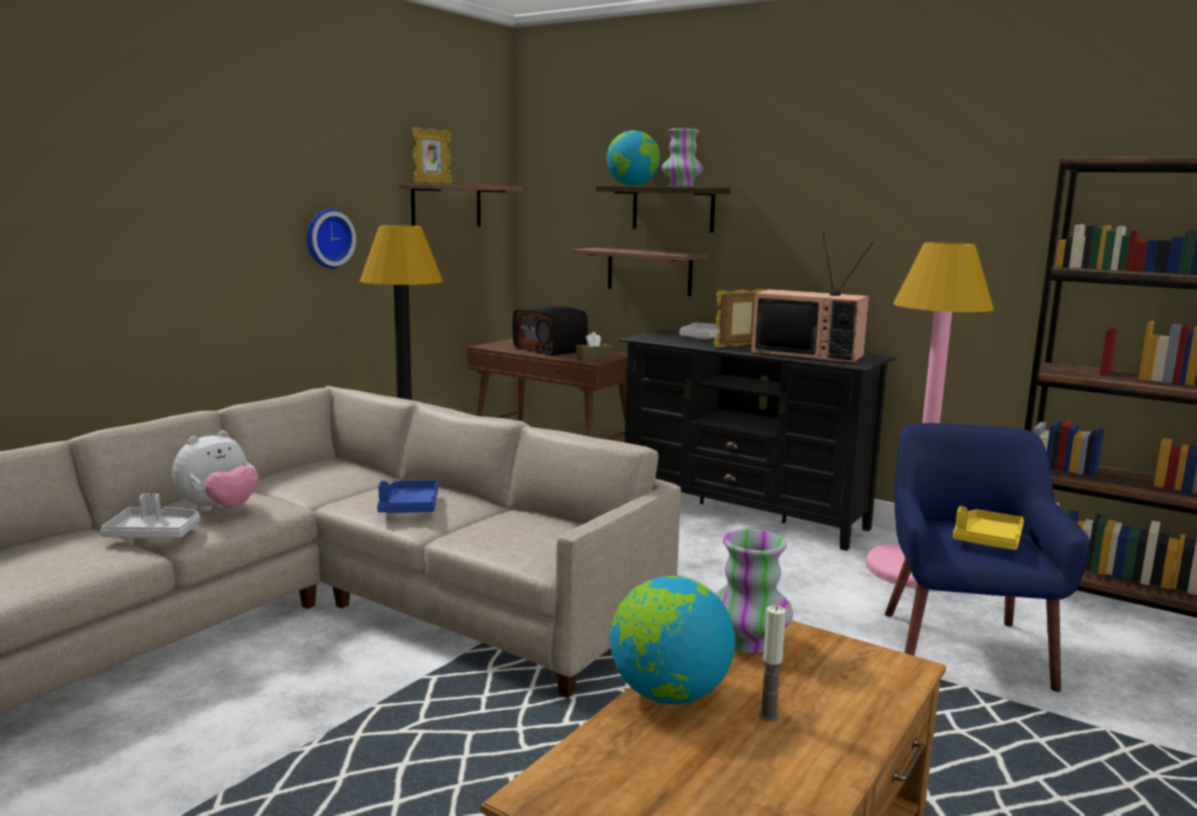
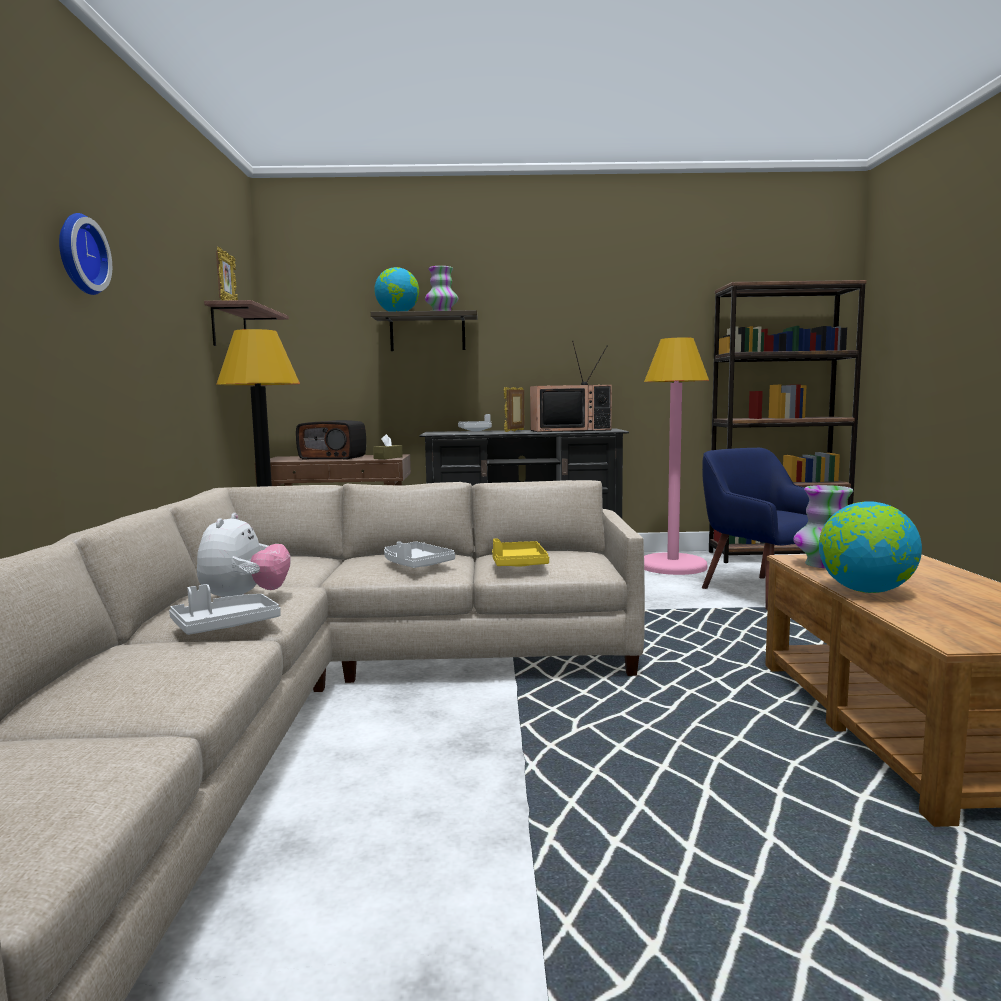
camera: 35 degrees left, 5 degrees down
wall clock [307,208,356,269] -> wall clock moved to [59,213,112,295]
blue tray [377,480,438,513] -> grey tray [384,541,455,568]
shelf [572,248,707,296] -> none
candle [759,606,786,721] -> none
yellow tray [953,506,1024,550] -> yellow tray moved to [492,538,549,567]

